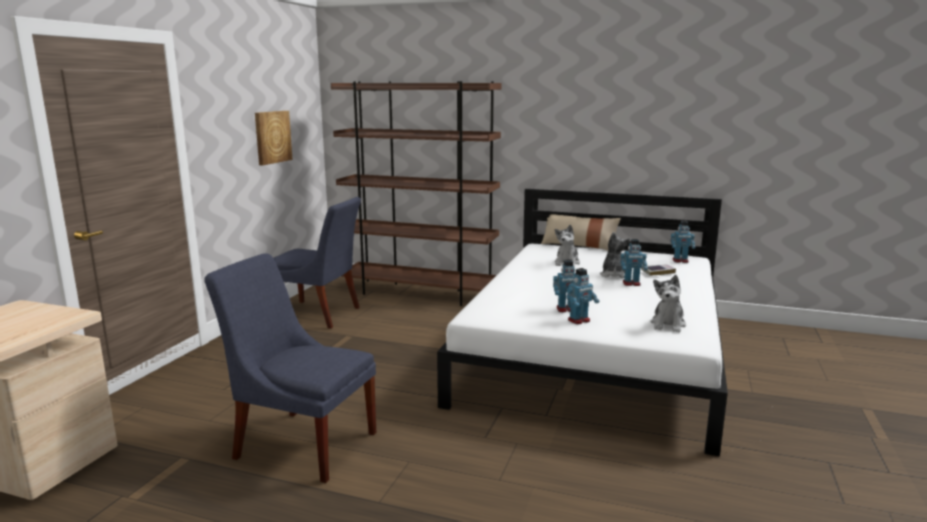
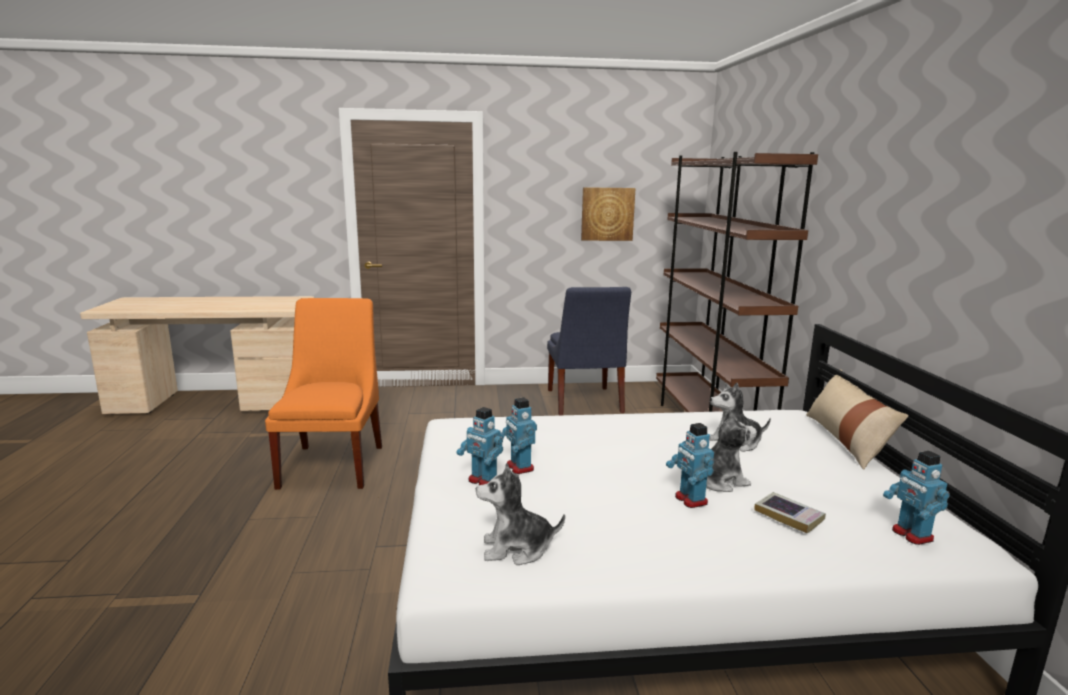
camera: 65 degrees right, 0 degrees up
blue chair [205,253,376,483] -> orange chair [265,298,382,490]

